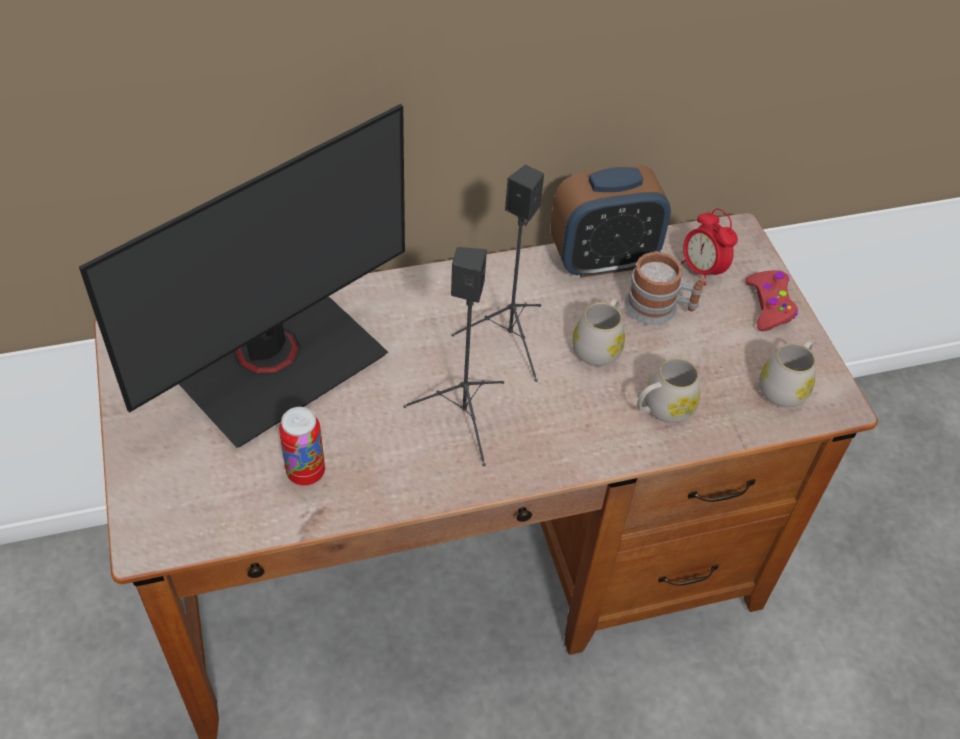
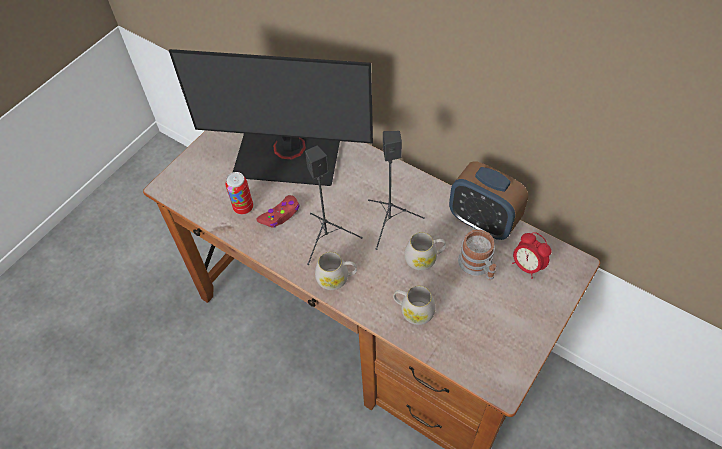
camera: 55 degrees right, 5 degrees up
alarm clock [681,208,738,285] -> alarm clock turned 60 degrees counterclockwise [512,232,552,279]
red game controller [745,271,798,331] -> red game controller moved to [256,195,300,228]
white mug [759,341,816,407] -> white mug moved to [315,252,357,290]

